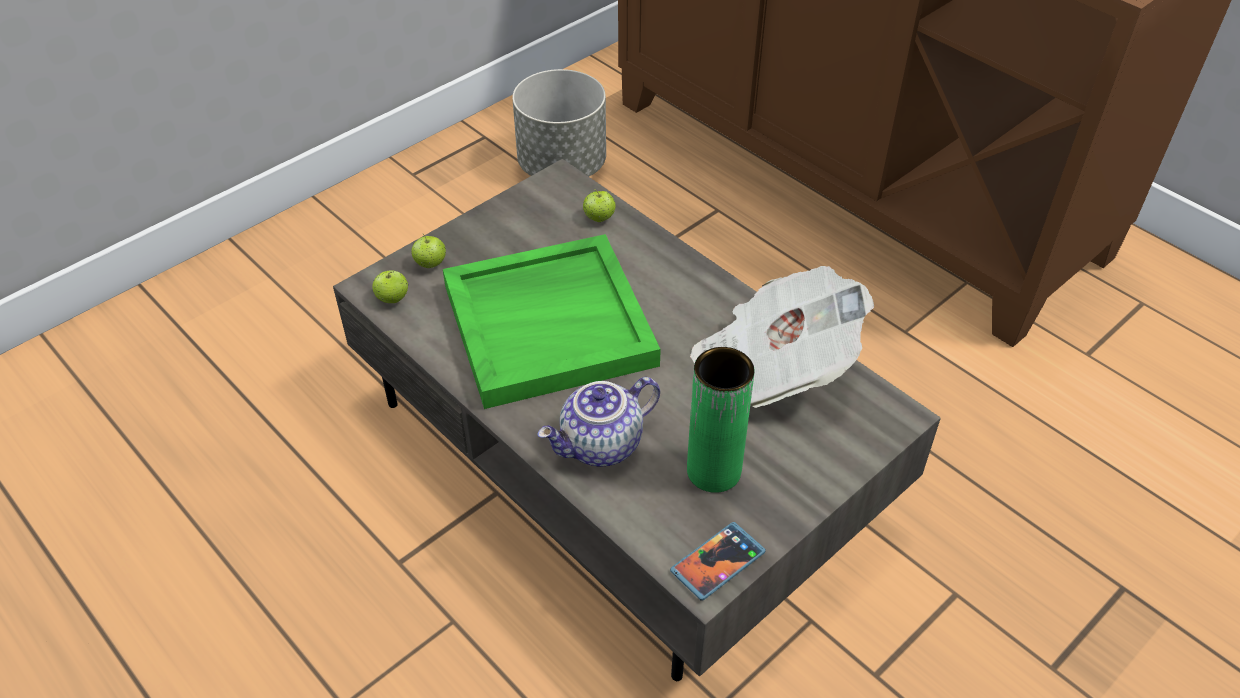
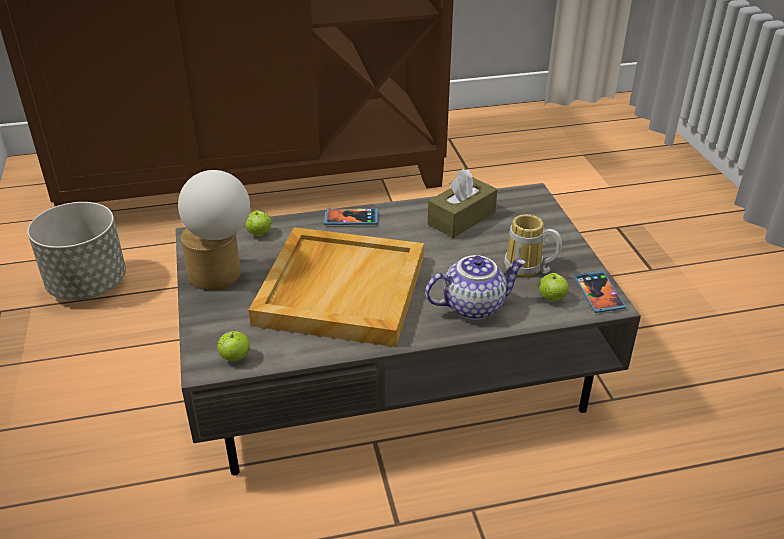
camera: 60 degrees left, 10 degrees down
apple [411,233,446,268] -> apple moved to [539,273,568,302]
green tray [443,234,661,409] -> beige tray [249,227,424,347]
teapot [538,377,660,466] -> teapot turned 105 degrees counterclockwise [425,255,526,320]
green vase [687,347,755,493] -> mug [504,214,562,276]
newspaper [690,266,874,408] -> brown tissue box [428,168,497,238]
none -> table lamp [178,170,250,290]
none -> phone [324,208,378,225]

